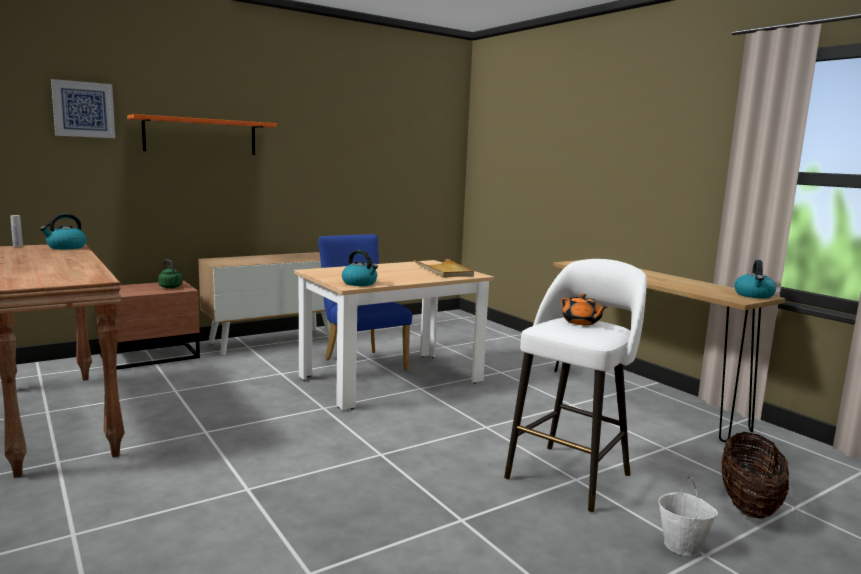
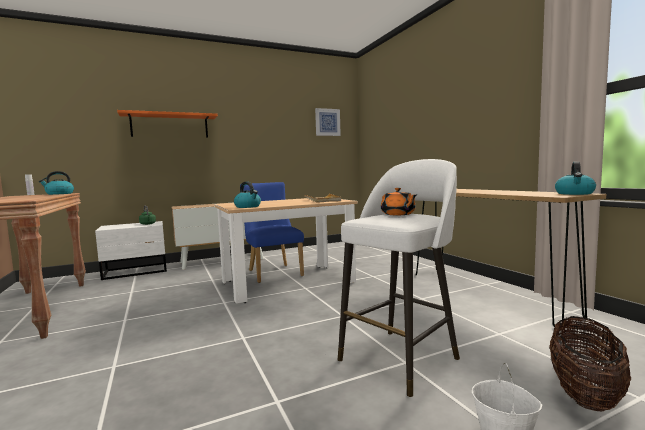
camera: 10 degrees right, 5 degrees down
picture [51,79,115,138] -> picture moved to [315,108,341,136]
brown nightstand [97,280,200,369] -> white nightstand [95,221,167,280]

